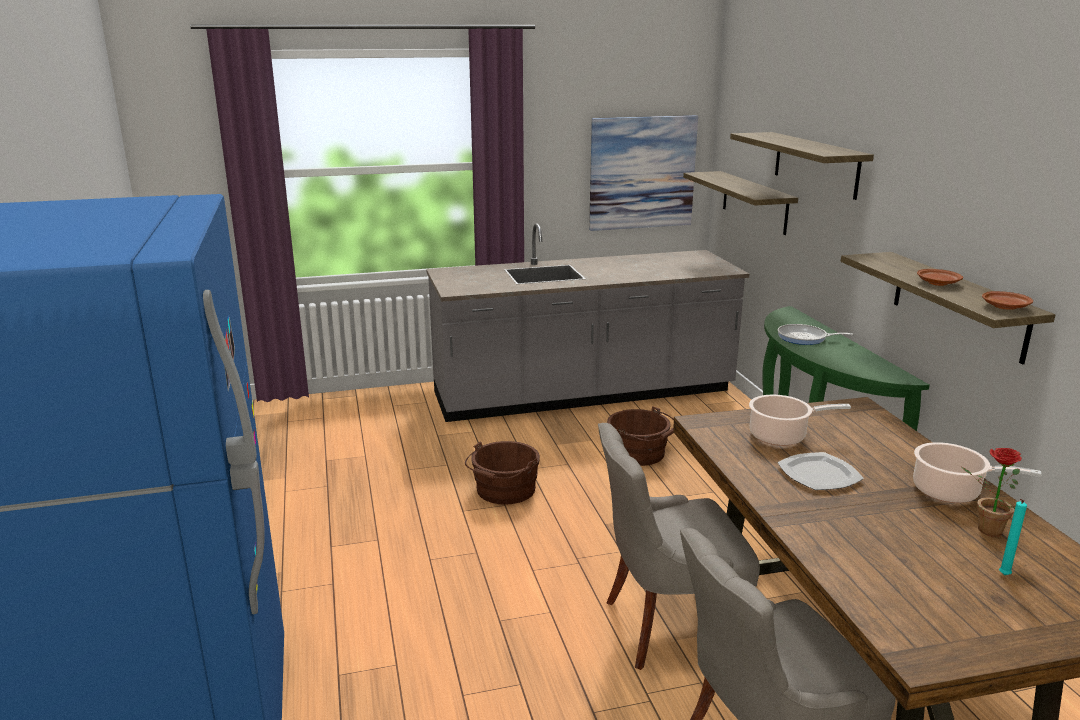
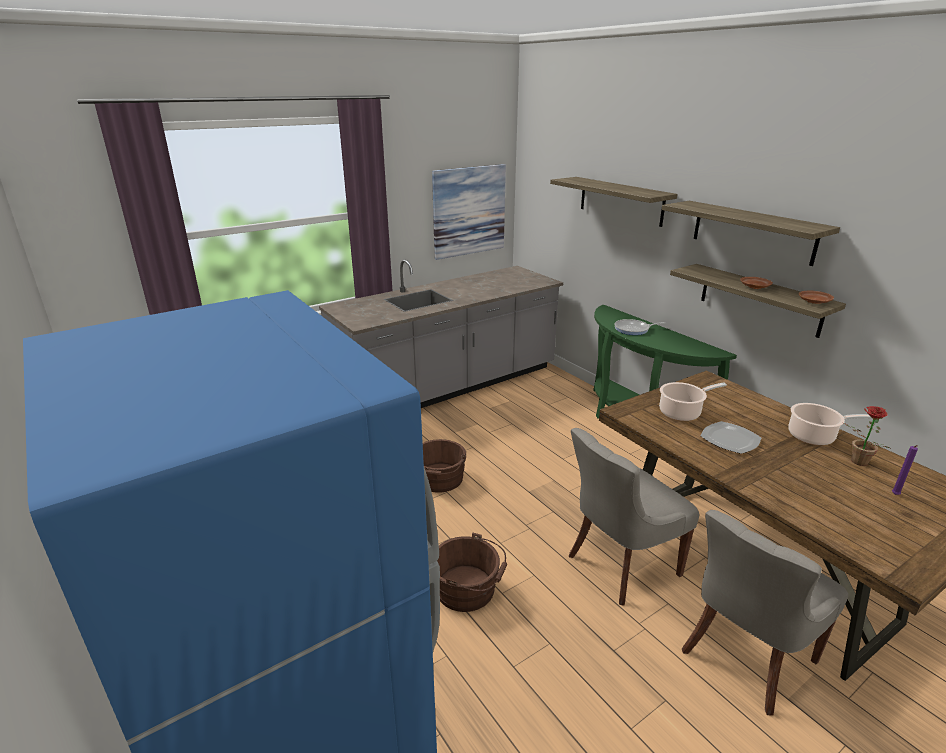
camera: 20 degrees left, 5 degrees up
brown bucket [607,407,674,466] -> brown bucket moved to [437,532,507,612]
shelf [683,171,798,235] -> shelf moved to [662,201,840,266]
turquoise candle [999,499,1027,575] -> purple candle [892,445,918,495]

